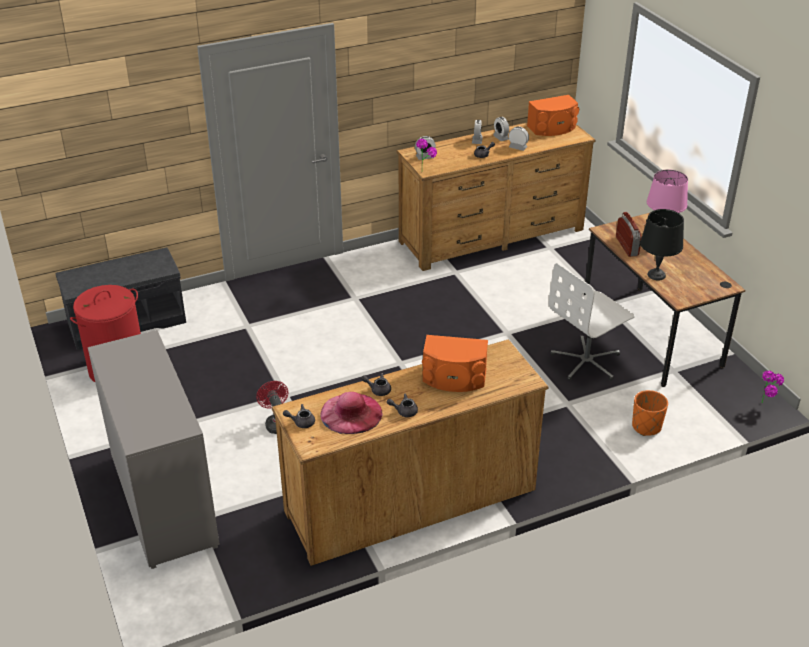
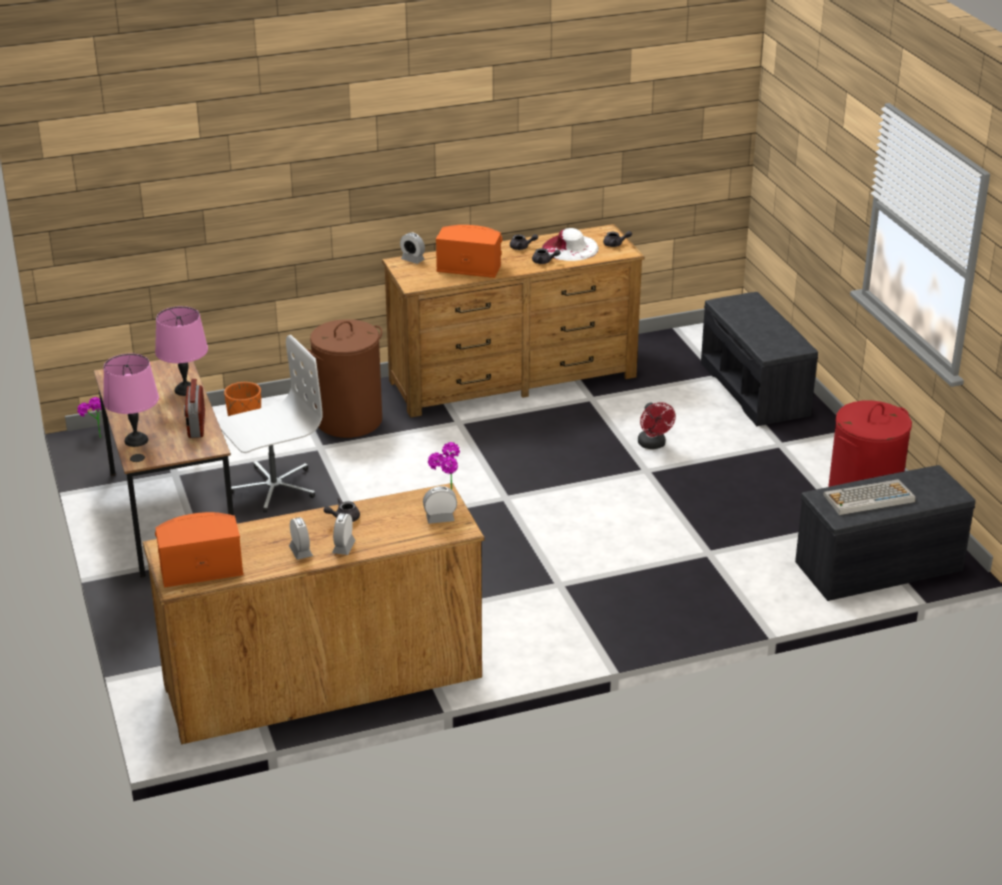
camera: 175 degrees left, 5 degrees down
grey dresser [88,330,220,569] -> grey bench [701,292,818,426]
pink hat [320,392,383,434] -> white hat [542,228,599,261]
alarm clock [509,126,529,151] -> alarm clock moved to [400,232,425,264]
black table lamp [640,209,684,280] -> pink table lamp [155,306,208,396]
none -> brown laundry basket [306,319,382,438]
none -> keyboard [823,479,915,515]

